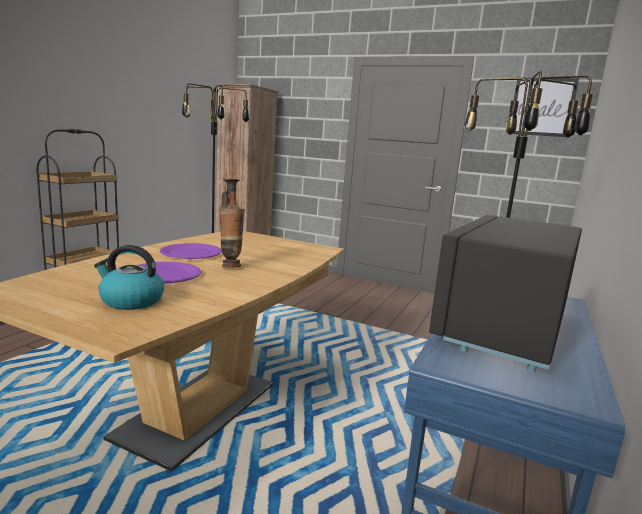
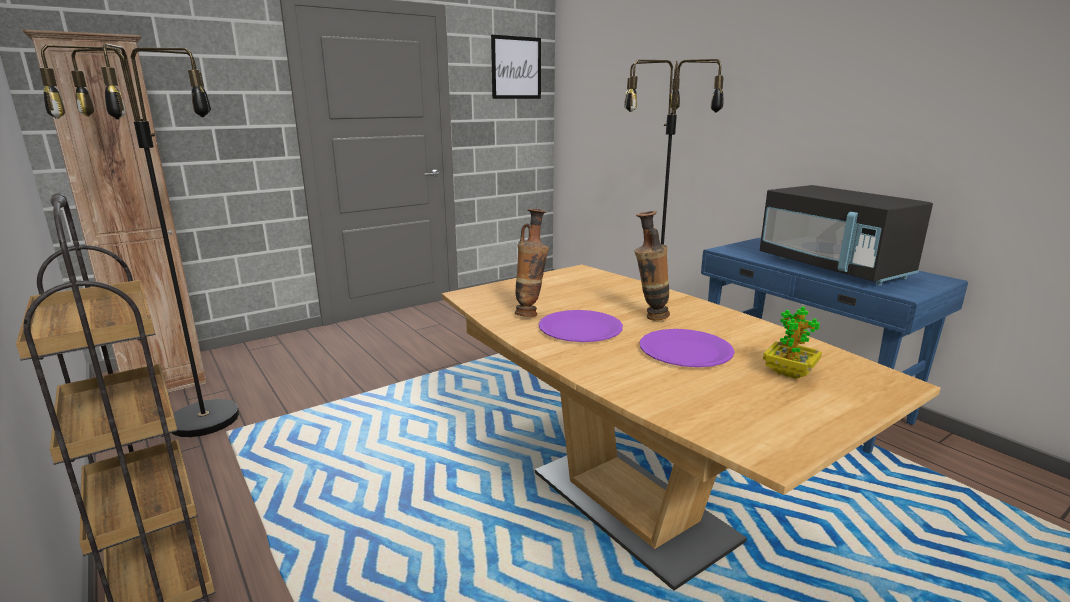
camera: 60 degrees left, 5 degrees up
kettle [94,245,164,310] -> potted plant [763,307,822,379]
none -> vase [515,209,549,317]

